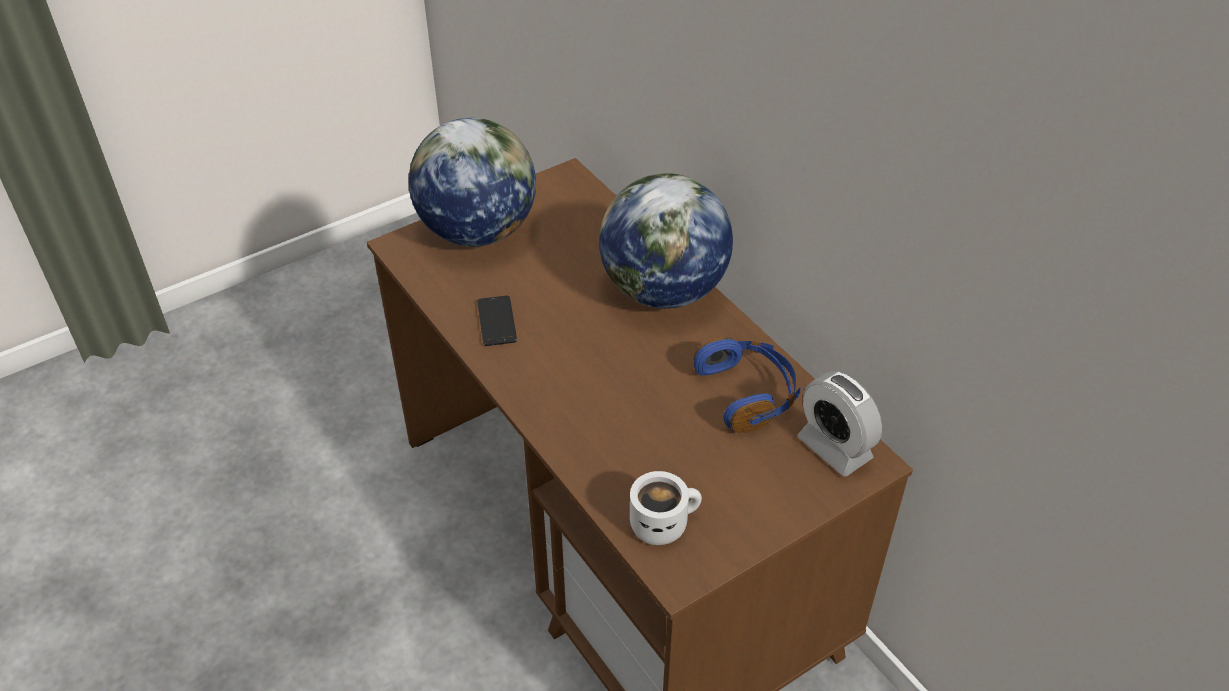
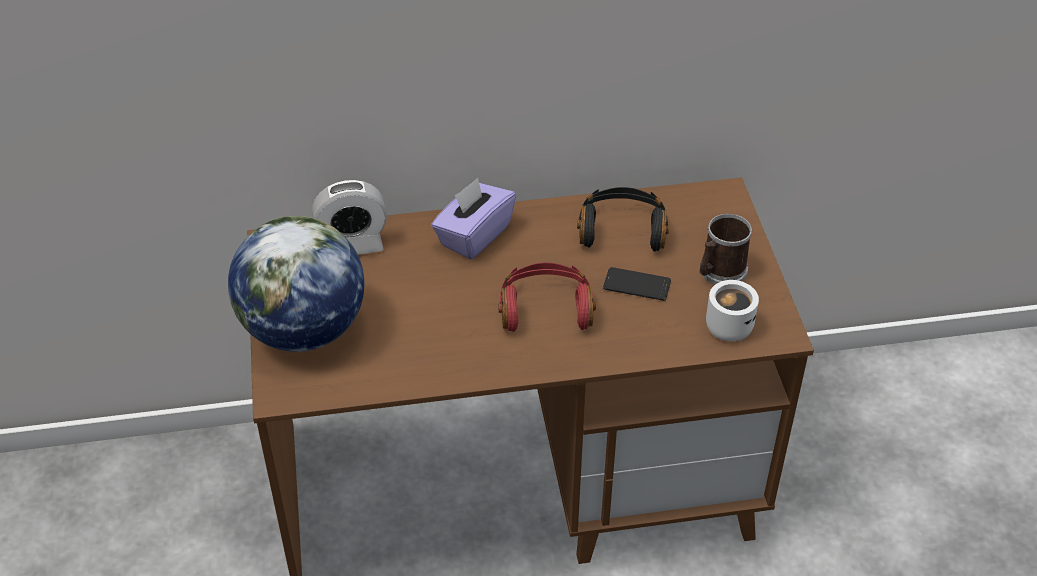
camera: 65 degrees left, 0 degrees up
phone [478,295,517,346] -> phone moved to [603,267,671,301]
globe [599,173,733,309] -> purple tissue box [431,178,516,260]
blue headphones [694,337,801,433] -> black headphones [577,187,669,252]
alarm clock [798,371,882,476] -> alarm clock moved to [312,180,387,255]
none -> red headphones [499,263,596,332]
none -> mug [700,214,752,285]

